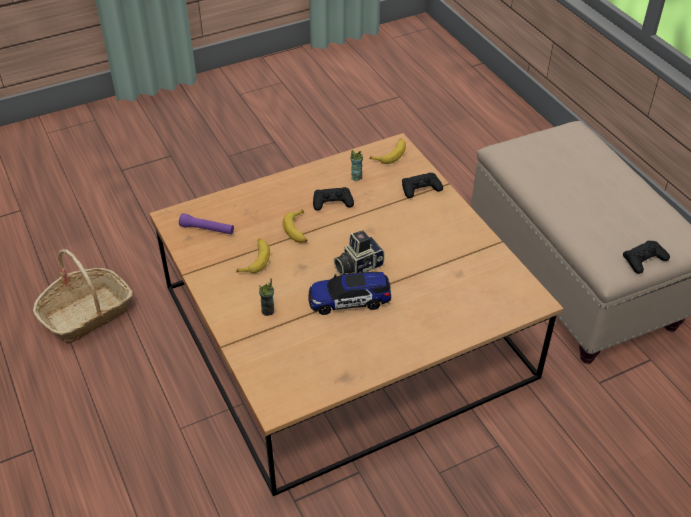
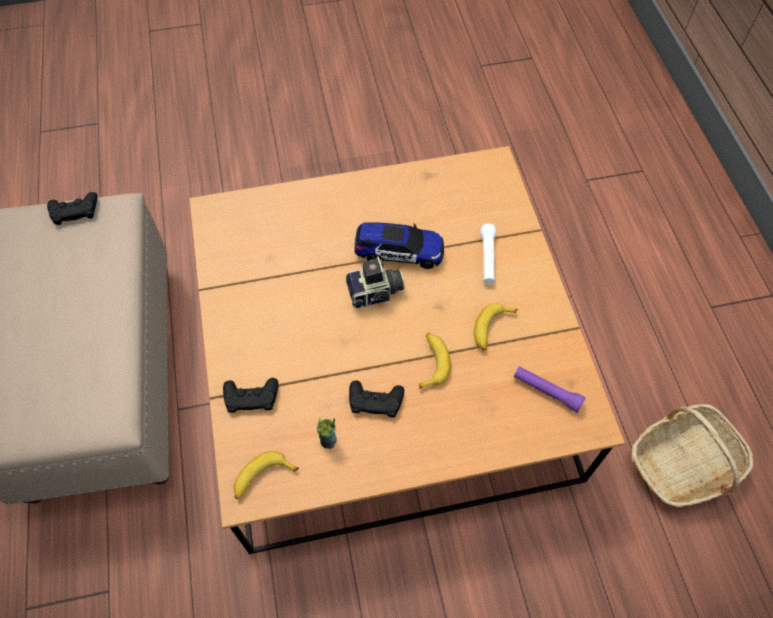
camera: 165 degrees left, 15 degrees up
cup [259,278,274,316] -> white flashlight [480,224,496,284]

